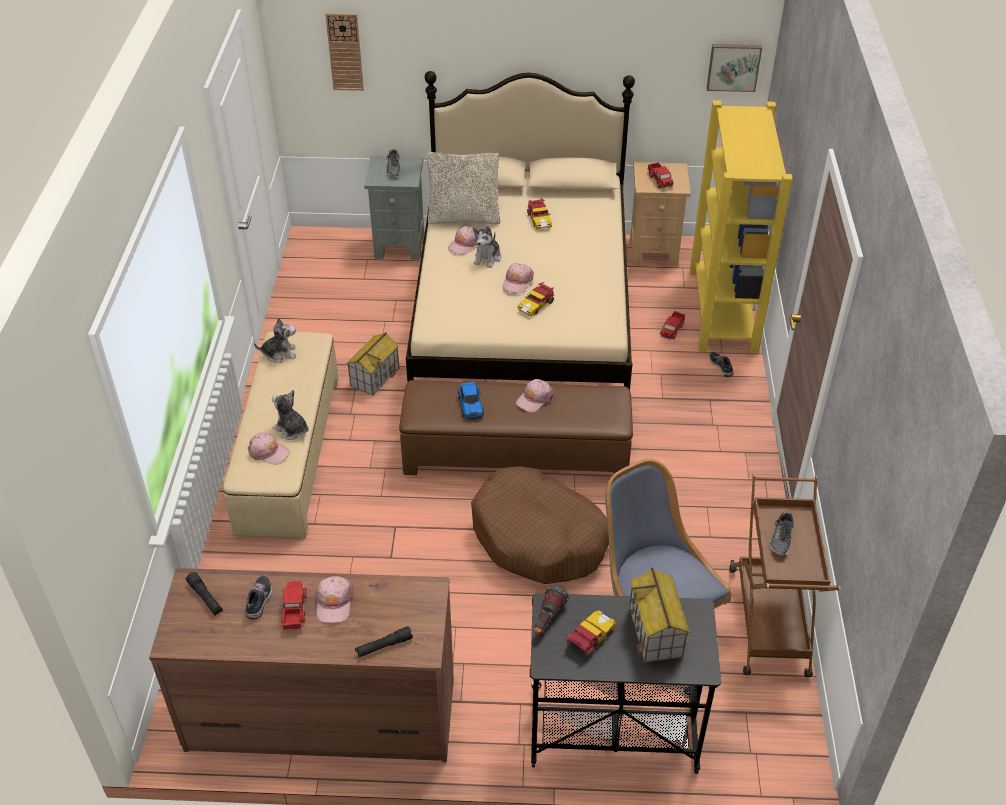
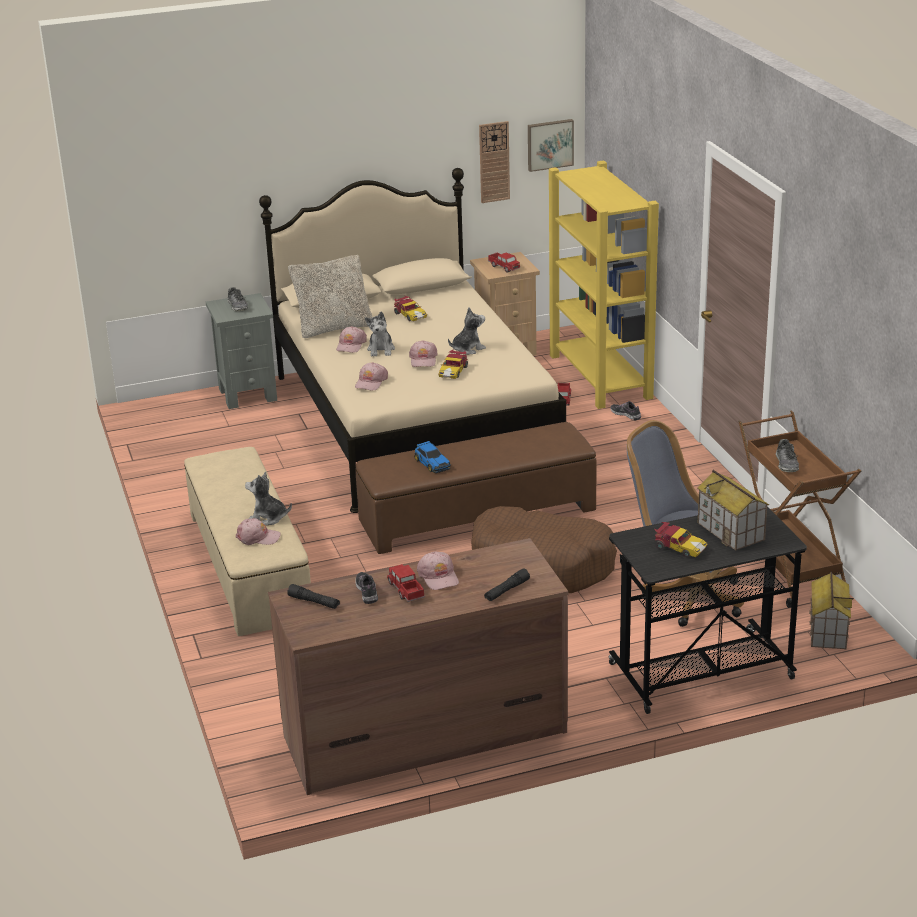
camera: 20 degrees left, 15 degrees down
plush toy [254,317,296,363] -> plush toy moved to [448,307,486,355]
wall clock [325,13,364,91] -> wall clock moved to [479,121,510,203]
toy house [346,332,400,396] -> toy house moved to [809,572,854,649]
pink cap [516,379,554,412] -> pink cap moved to [355,362,388,390]
flashlight [534,585,569,635] -> none
toy car [567,610,616,658] -> toy car turned 105 degrees clockwise [654,522,707,557]

